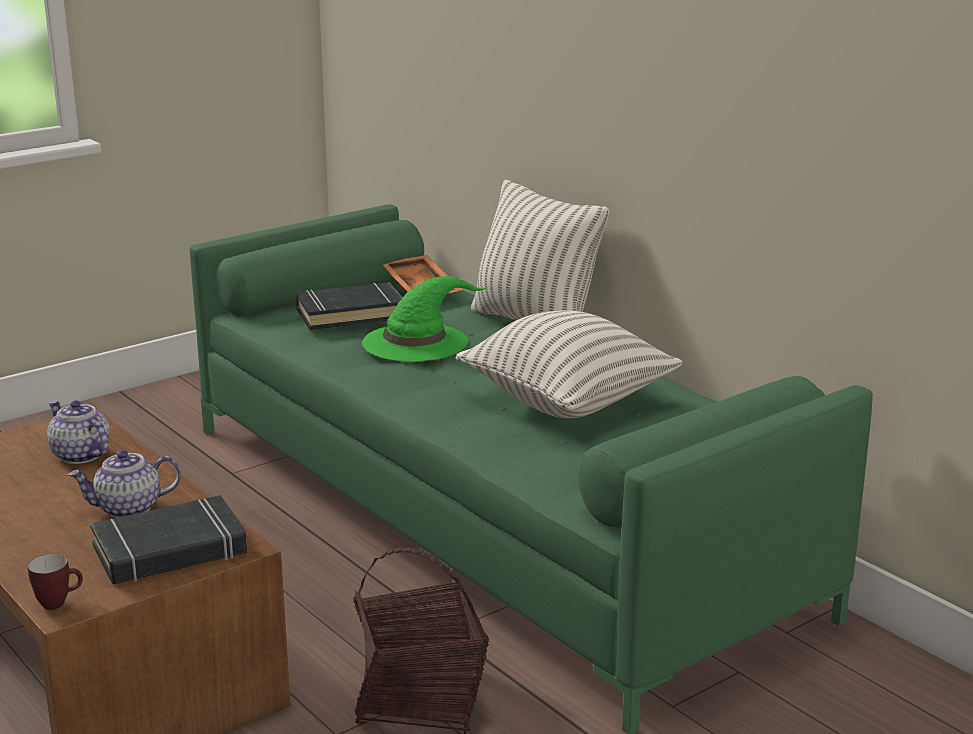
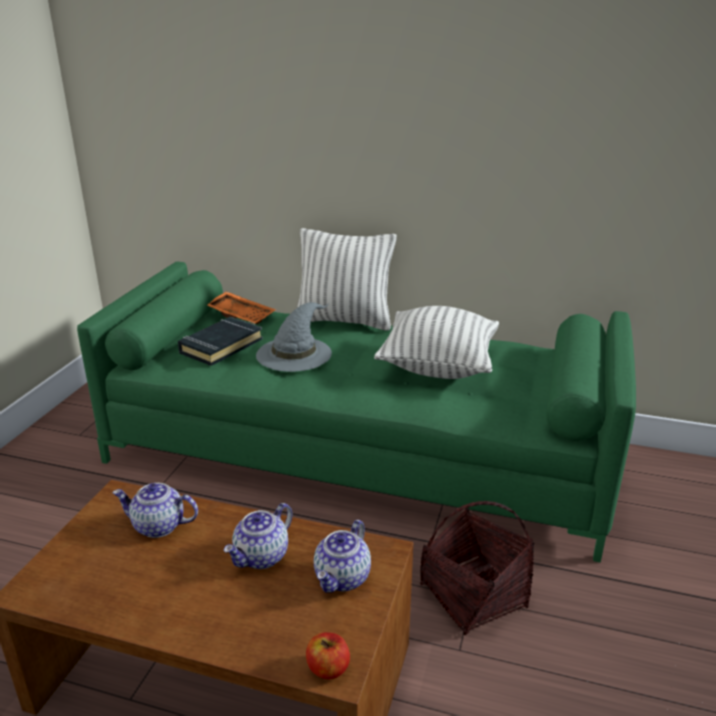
camera: 35 degrees left, 5 degrees up
mug [28,554,83,610] -> apple [306,632,350,680]
black book [90,495,247,584] -> teapot [314,520,371,593]
green hat [362,276,488,362] -> grey hat [256,302,332,372]

